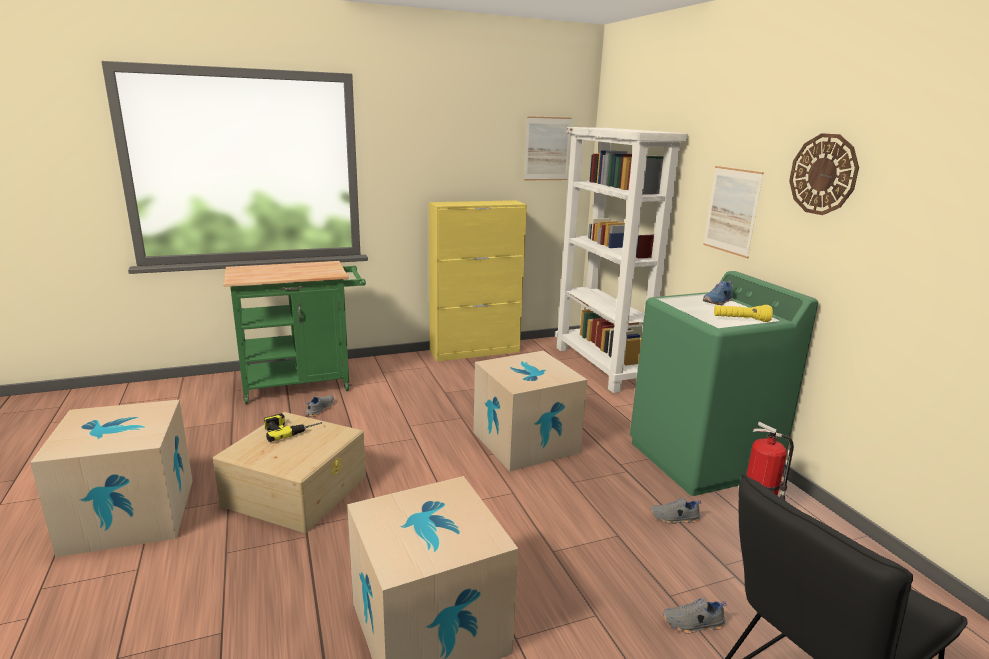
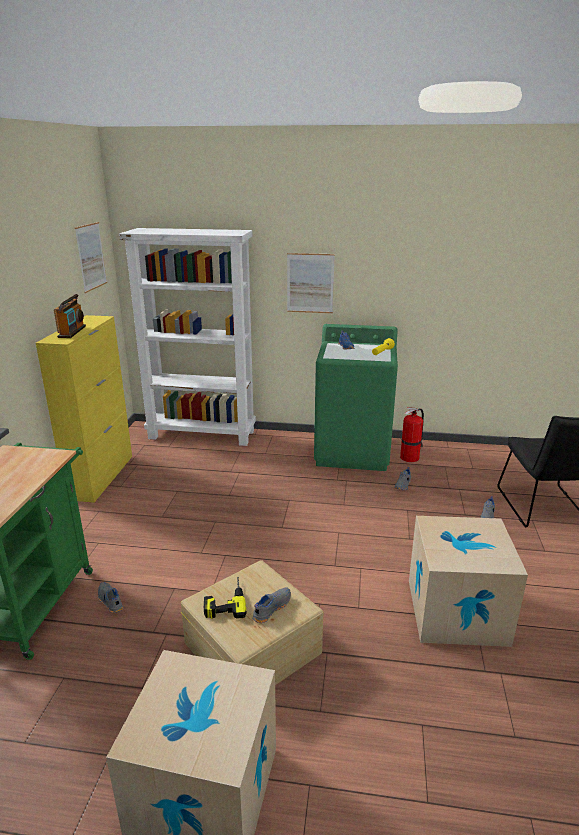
camera: 60 degrees left, 5 degrees up
cardboard box [474,351,587,472] -> none
wall clock [789,133,859,215] -> none
none -> radio [53,294,86,338]
none -> grey shoe [253,588,291,623]

